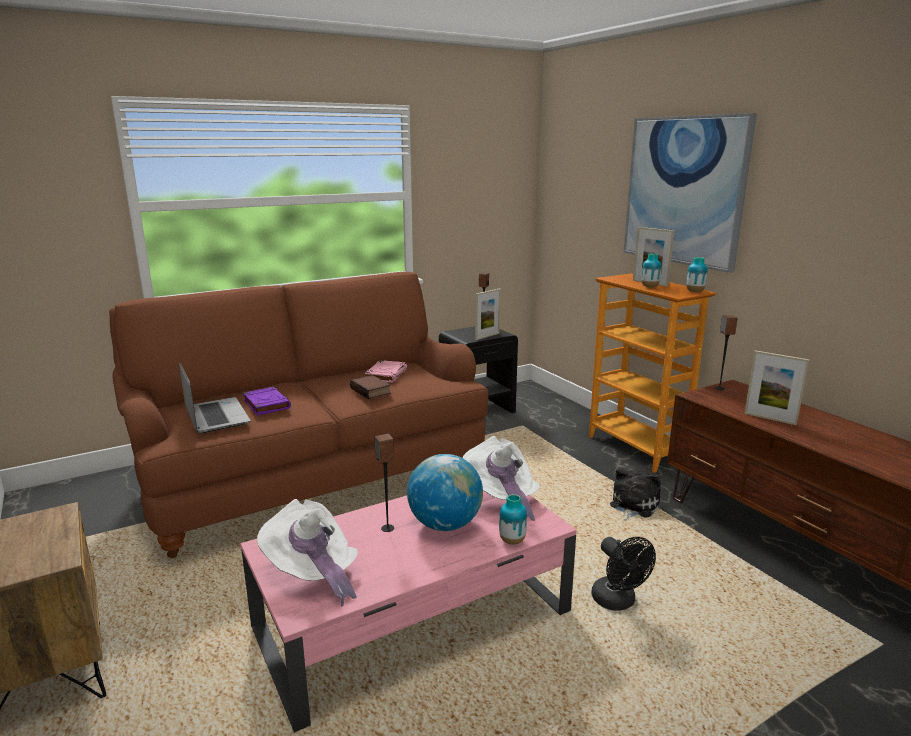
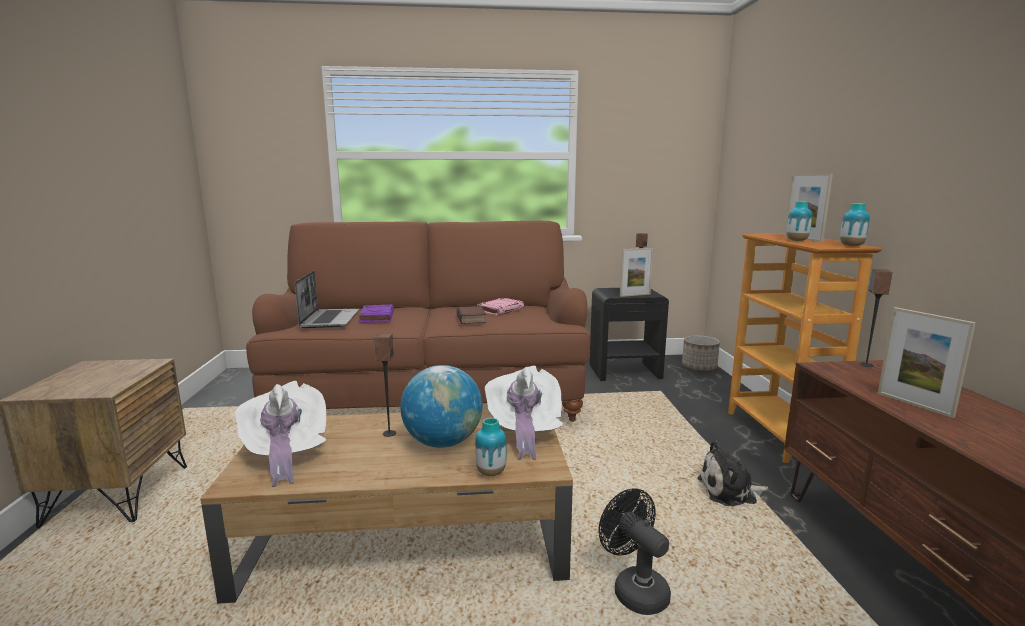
camera: 25 degrees right, 5 degrees down
pink coffee table [241,491,577,733] -> brown coffee table [200,409,573,604]
black fan [591,537,656,611] -> black fan turned 150 degrees clockwise [598,488,671,615]
plush toy [610,470,661,521] -> plush toy turned 150 degrees counterclockwise [697,441,768,506]
picture [623,113,757,273] -> none
none -> planter [682,335,720,371]

